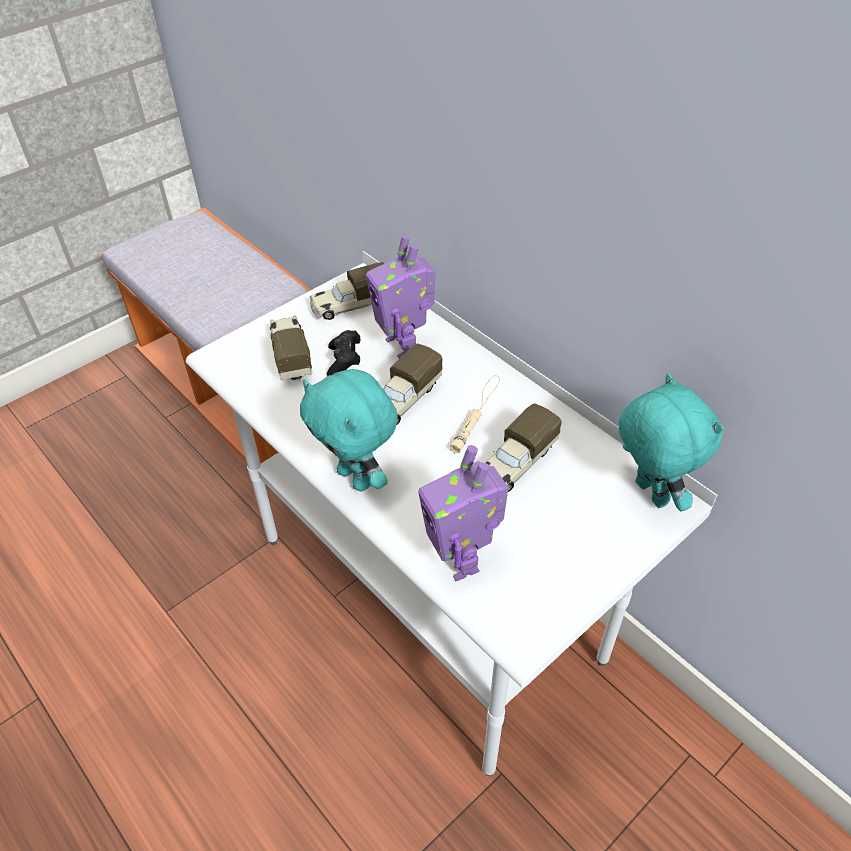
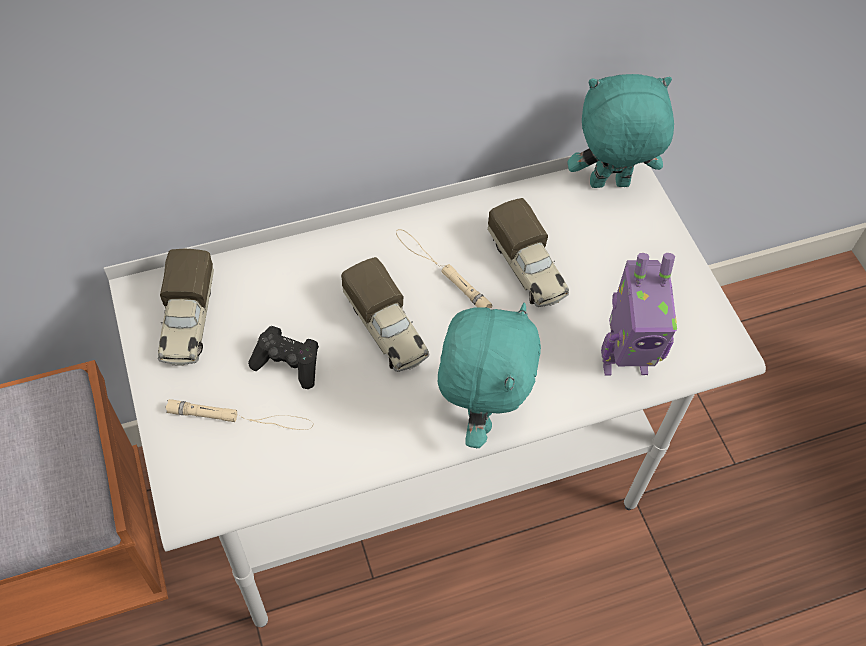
camera: 70 degrees left, 10 degrees up
toy truck [270,315,312,382] -> beige flashlight [166,399,313,430]
turquoise plush toy [300,369,398,491] -> turquoise plush toy turned 60 degrees counterclockwise [438,303,541,448]
toy robot [366,235,436,359] -> none

